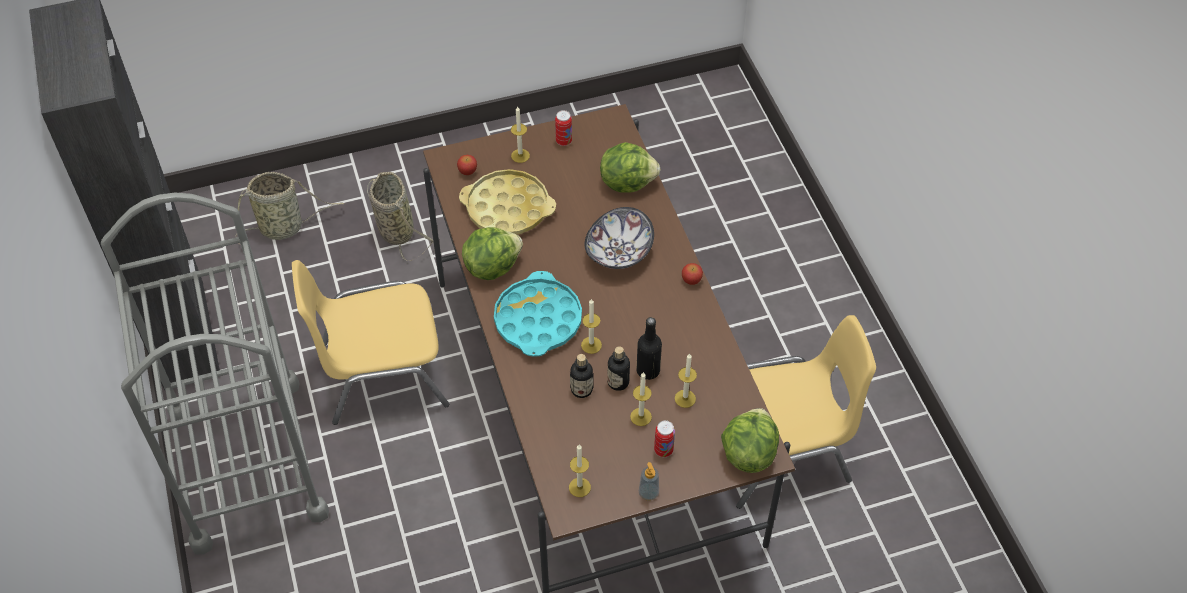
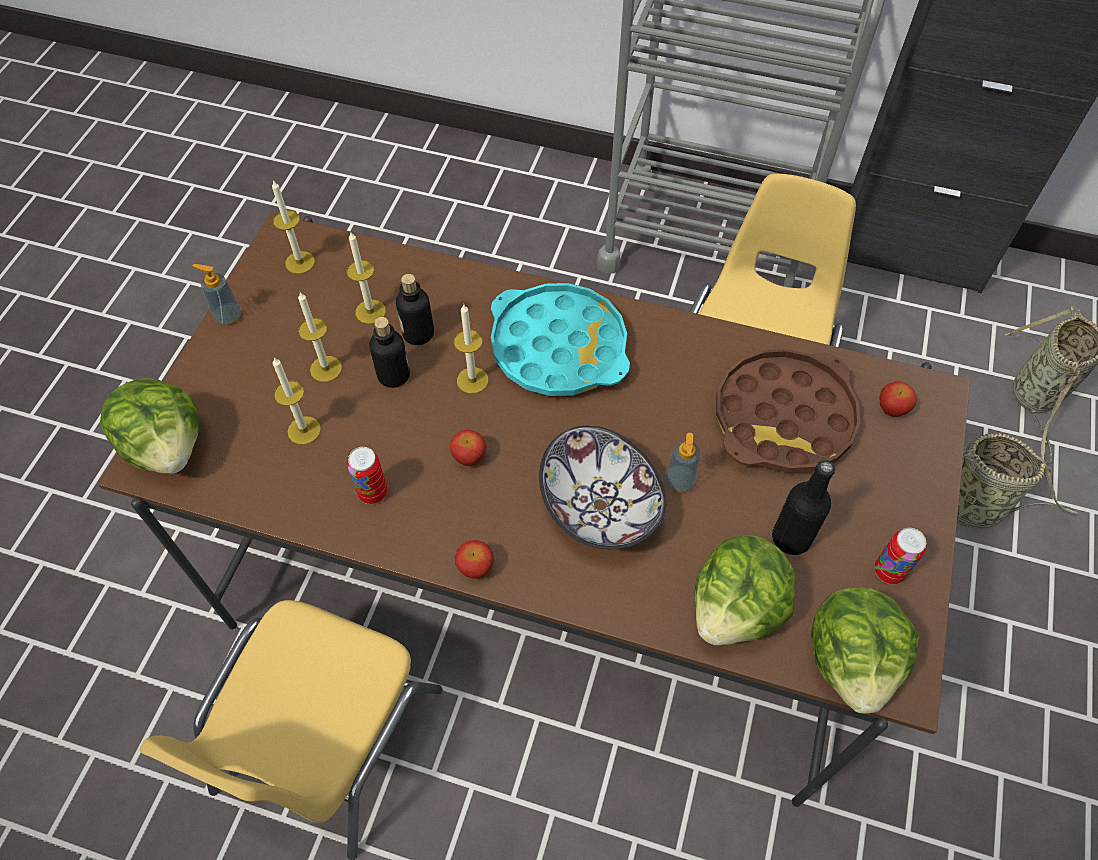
camera: 125 degrees right, 5 degrees up
yellow tray [459,169,556,235] -> brown tray [716,349,860,473]
lettuce [462,227,523,280] -> lettuce moved to [811,588,919,714]
candle [511,106,530,163] -> candle moved to [347,231,386,324]
black bottle [636,317,662,380] -> black bottle moved to [772,460,835,555]
can [654,420,675,457] -> can moved to [347,447,387,504]
none -> apple [449,430,486,466]
none -> soap dispenser [664,433,701,493]

